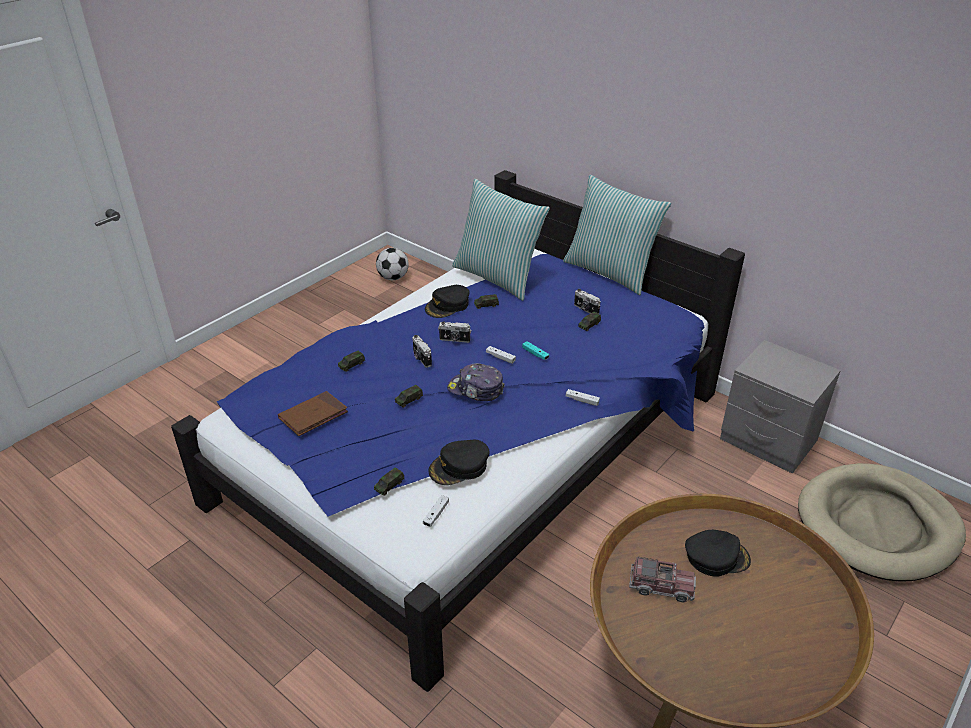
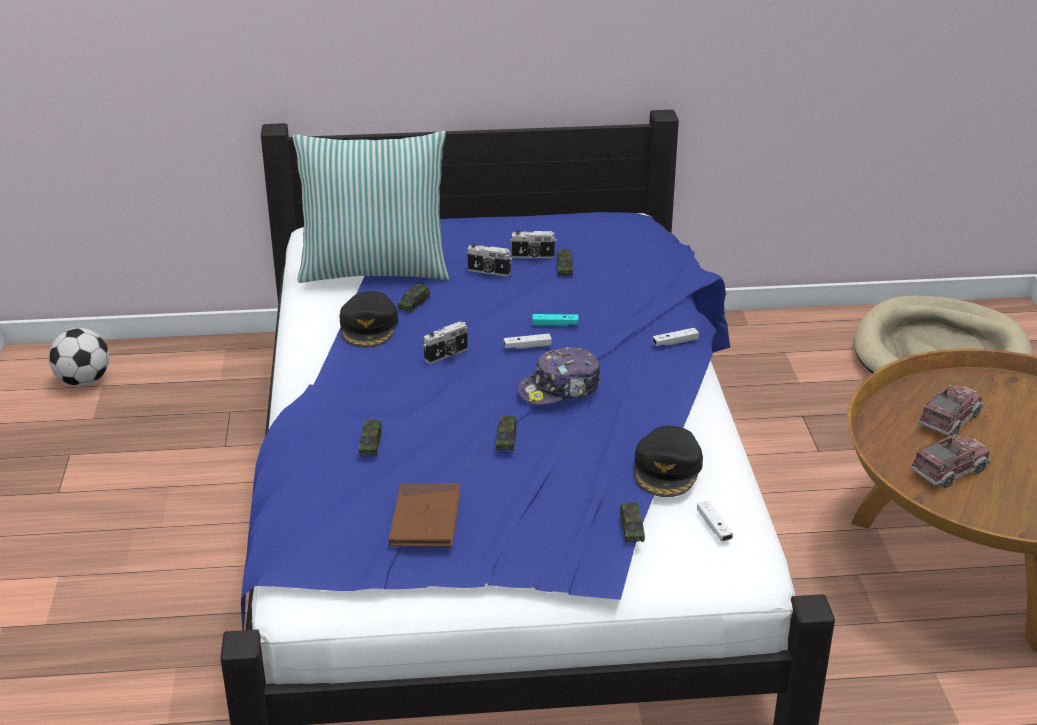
camera: 45 degrees left, 5 degrees down
camera [412,335,432,368] -> camera moved to [467,244,512,276]
pillow [563,175,671,295] -> none
black cap [685,530,751,577] -> toy truck [917,385,983,436]
grey nightstand [720,340,841,474] -> none

